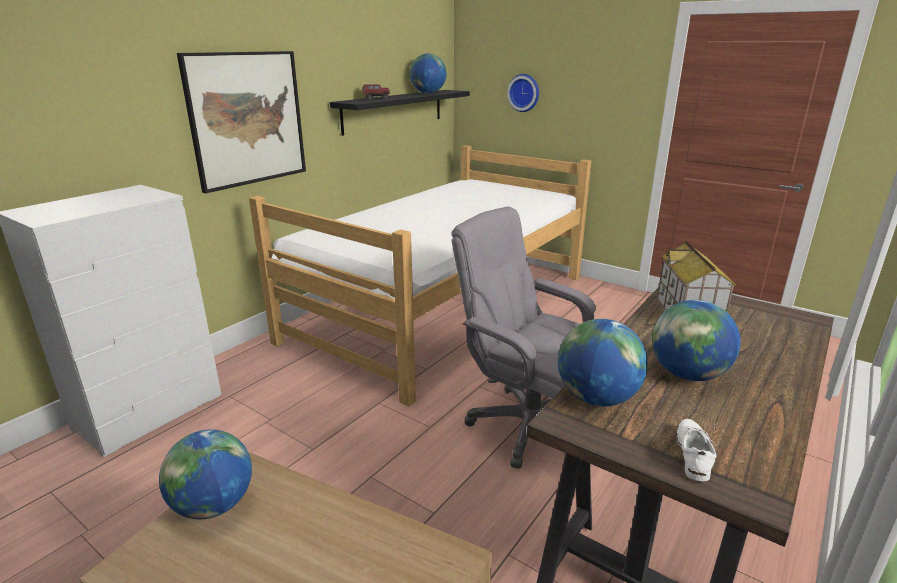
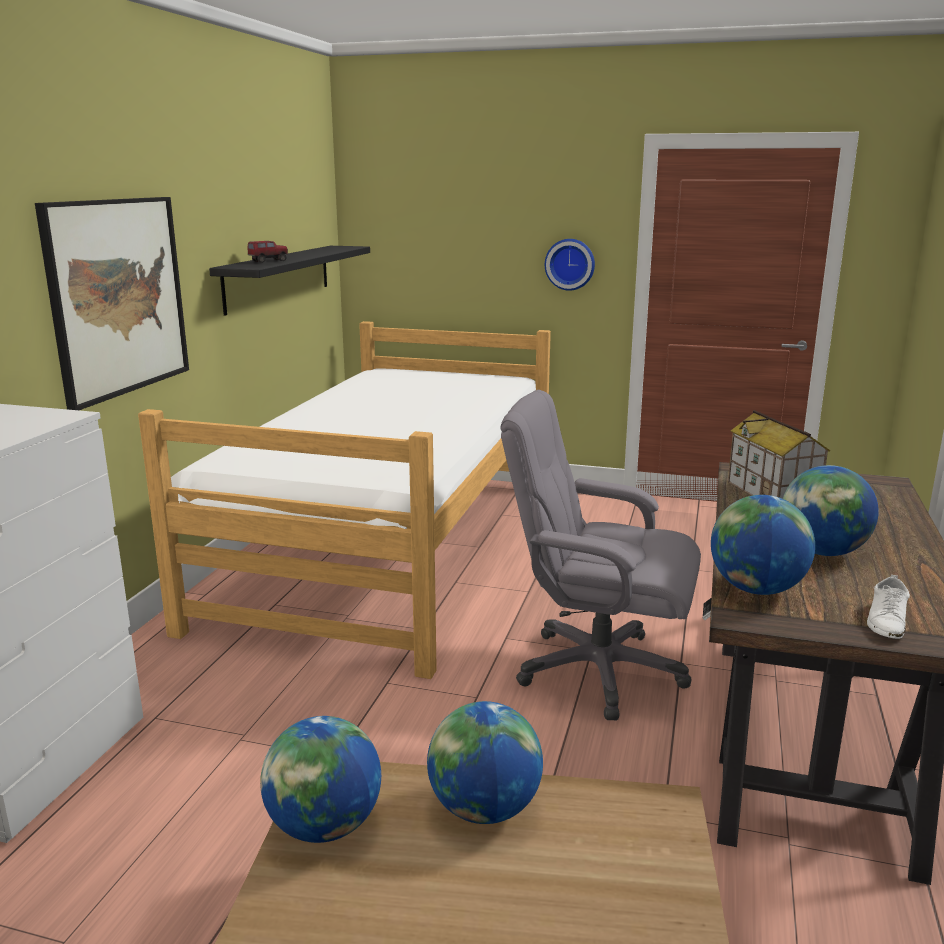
camera: 20 degrees left, 5 degrees down
globe [410,54,447,93] -> globe moved to [427,701,543,824]
wall clock [507,74,539,112] -> wall clock moved to [545,239,595,291]
white shoe [676,419,717,481] -> white shoe turned 150 degrees counterclockwise [867,575,910,639]

